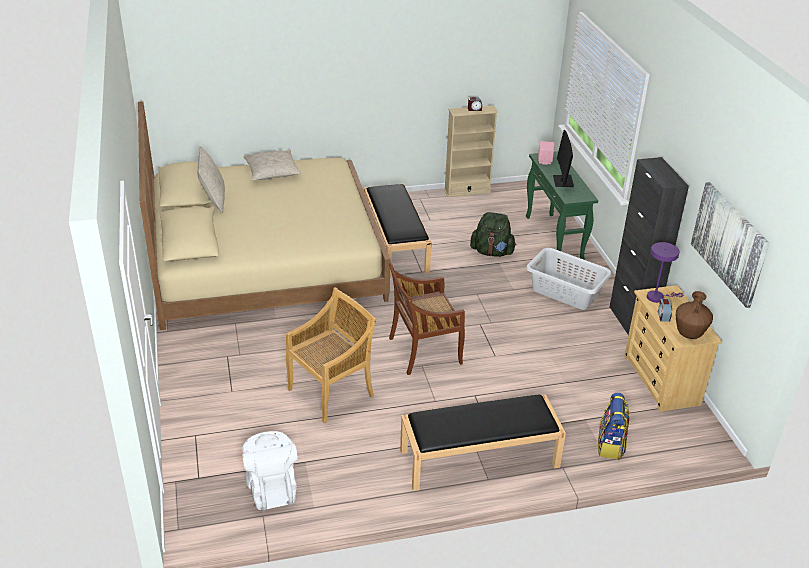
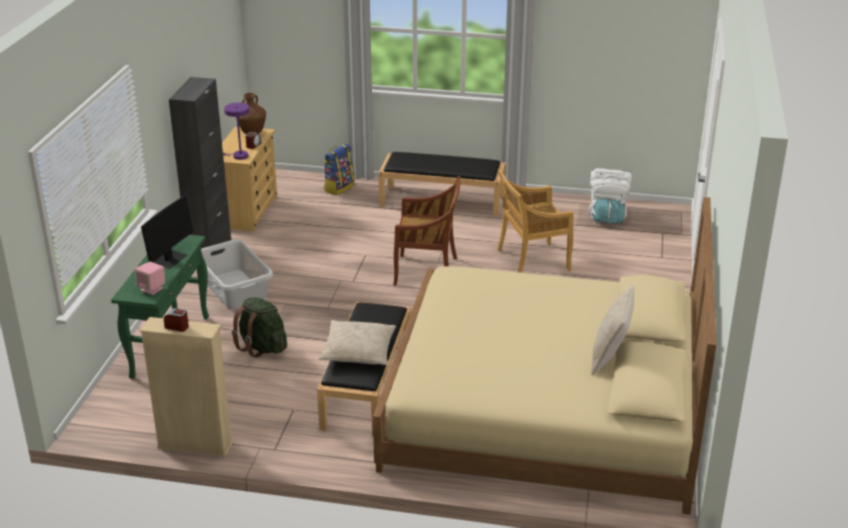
camera: 155 degrees left, 5 degrees down
beige pillow [244,150,301,180] -> beige pillow moved to [319,320,396,365]
picture [691,182,769,308] -> none

